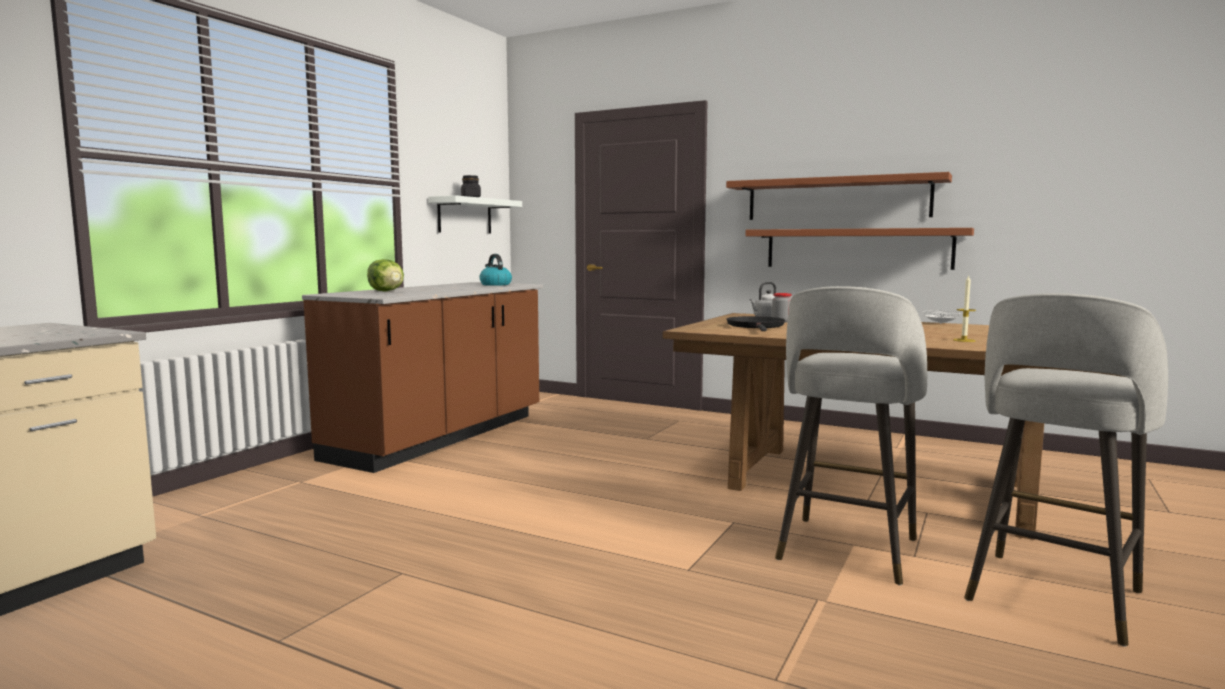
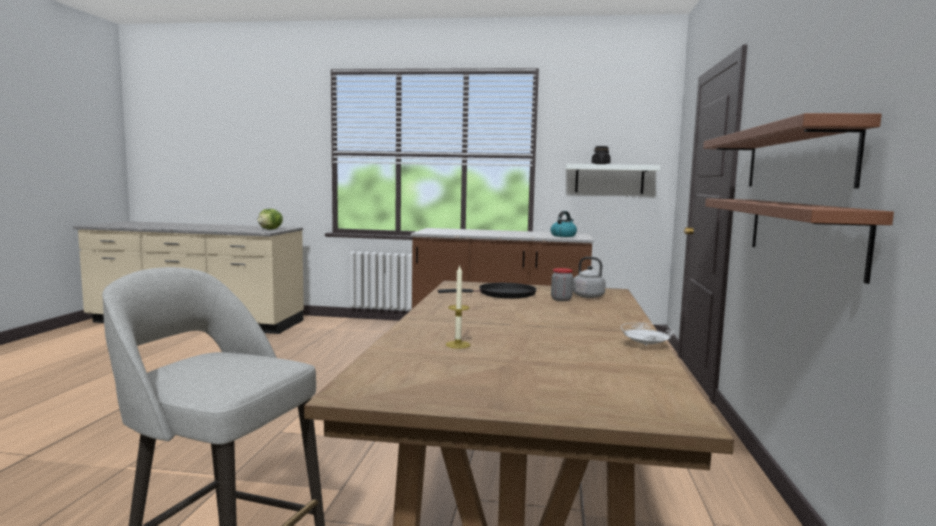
camera: 70 degrees right, 0 degrees up
lettuce [367,259,404,291] -> lettuce moved to [257,209,283,229]
grey stool [775,286,927,585] -> none

